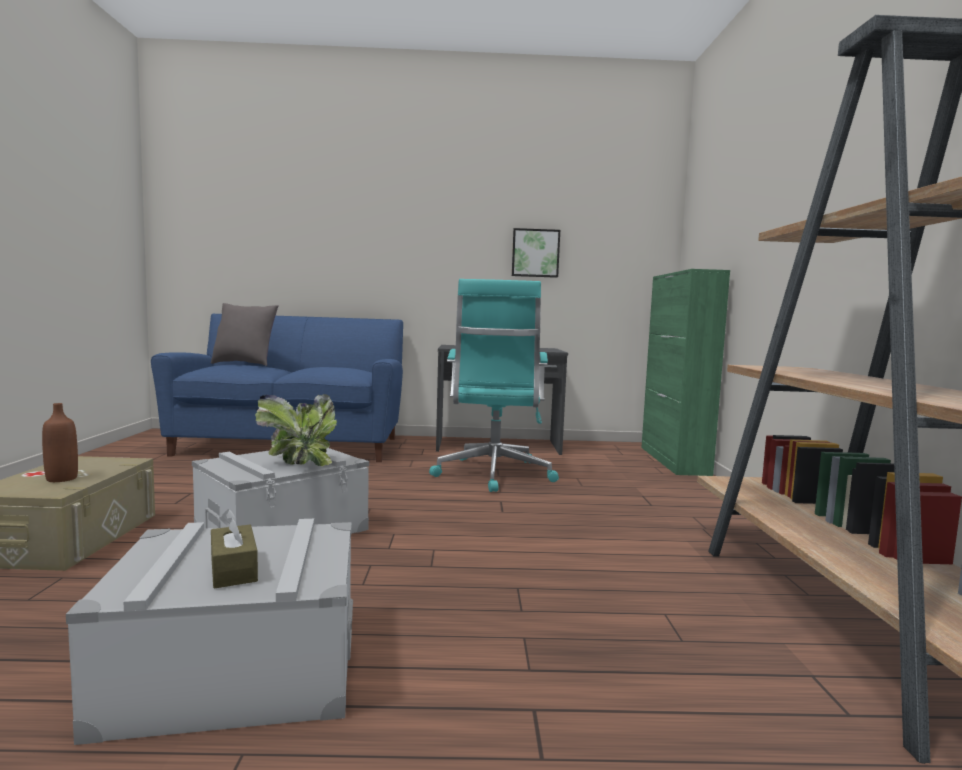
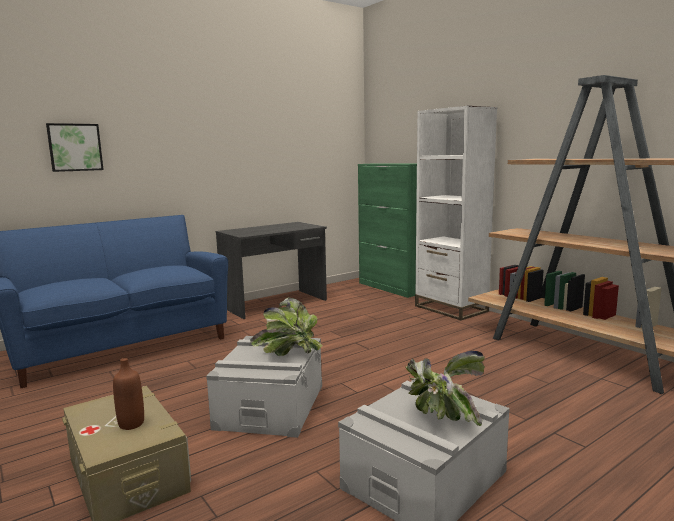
camera: 35 degrees left, 5 degrees up
grey pillow [211,303,279,366] -> none
brown tissue box [211,509,258,589] -> potted plant [405,351,485,426]
turquoise office chair [429,279,559,492] -> none
picture [512,228,560,278] -> picture moved to [46,123,104,172]
none -> white bookcase [415,106,497,320]

